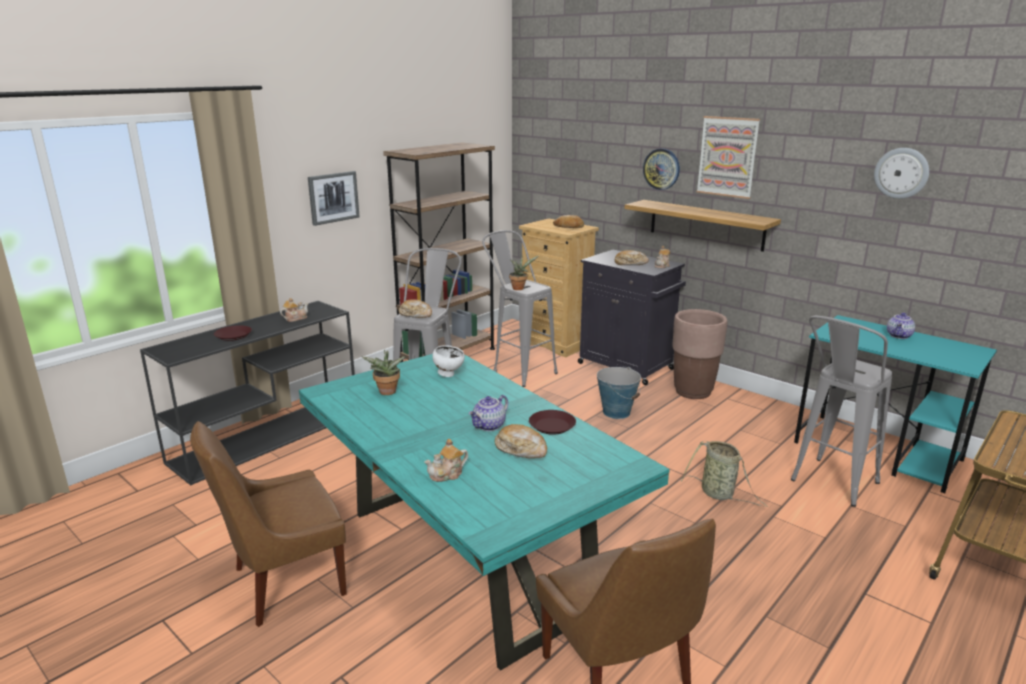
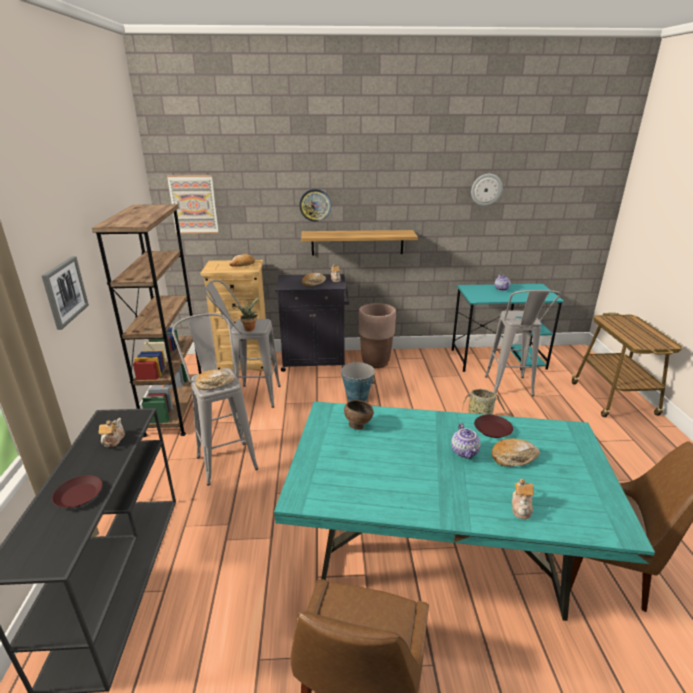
camera: 45 degrees left, 5 degrees up
potted plant [362,350,405,395] -> none
white bowl [432,345,465,377] -> brown bowl [344,400,374,430]
picture [696,116,760,199] -> picture moved to [167,175,219,234]

